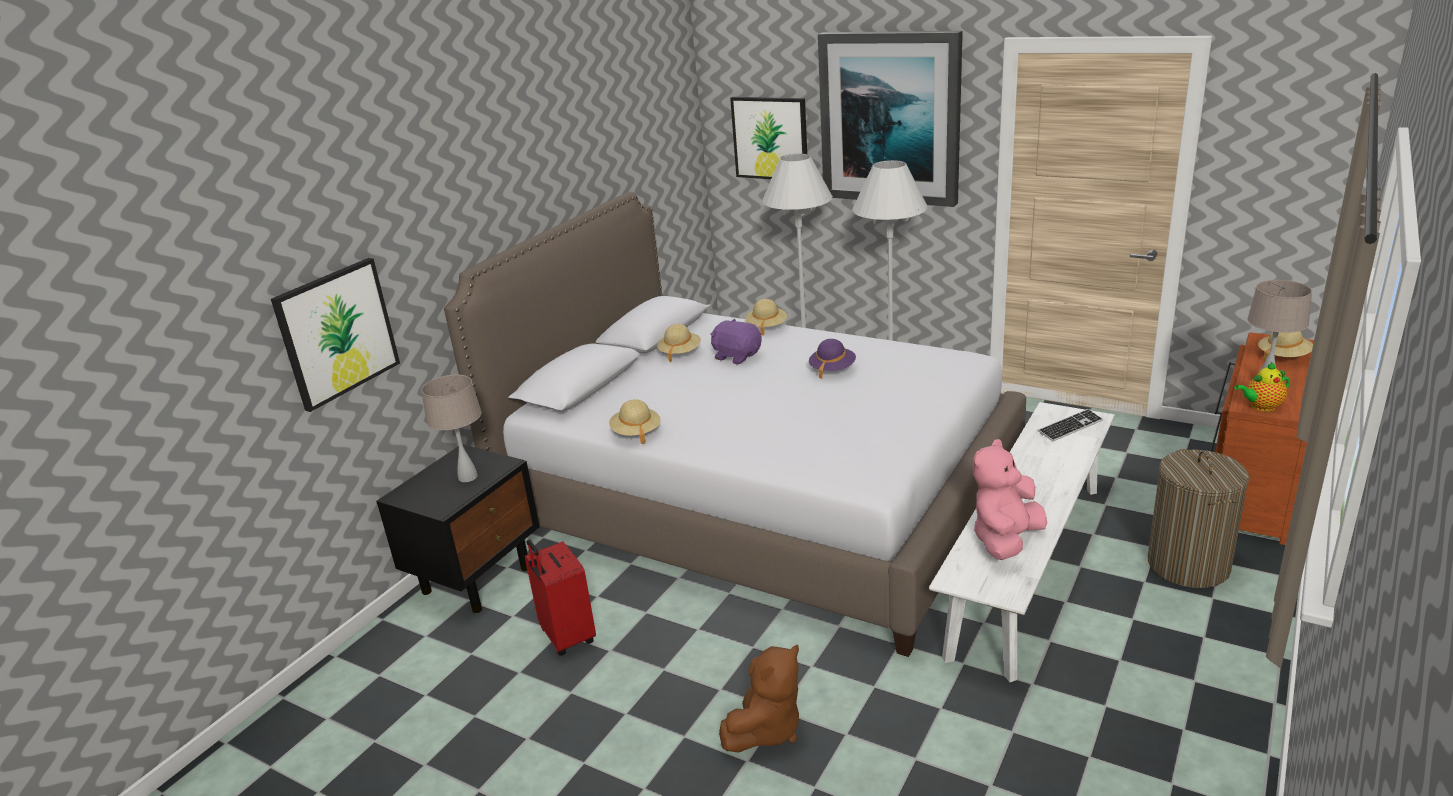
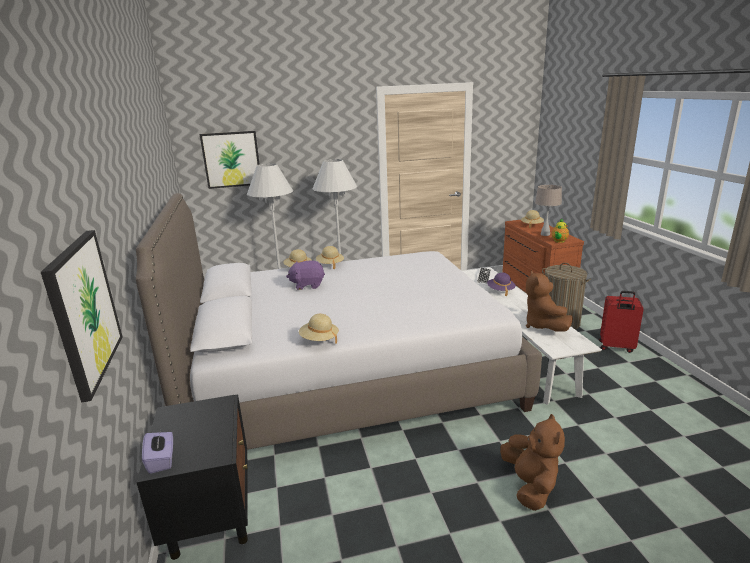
camera: 45 degrees left, 5 degrees down
beige table lamp [421,375,482,482] -> none
red suitcase [525,540,596,656] -> red suitcase moved to [599,291,644,353]
beige hat [657,324,701,362] -> beige hat moved to [316,246,344,269]
purple hat [809,339,856,379] -> purple hat moved to [487,272,516,296]
picture [818,31,963,207] -> none
pink plush toy [973,439,1047,560] -> brown plush toy [526,270,573,332]
none -> purple tissue box [142,430,173,474]

